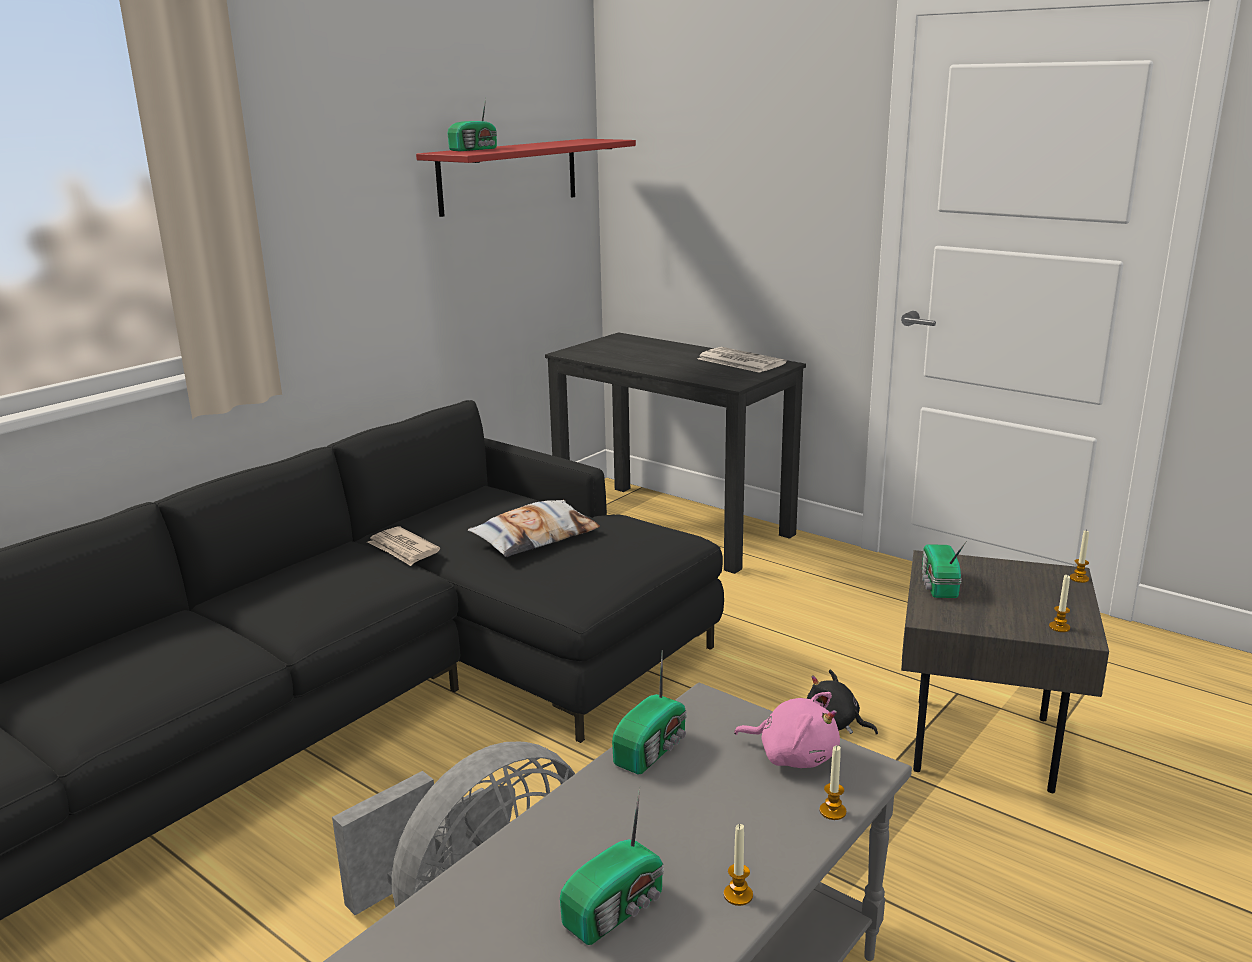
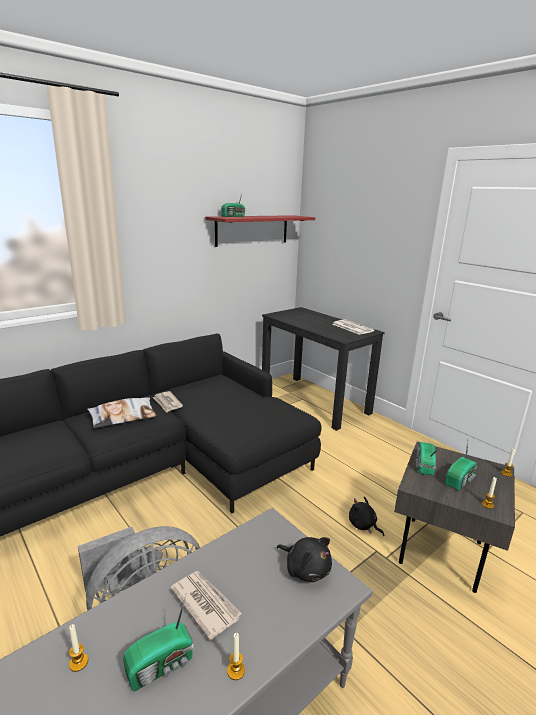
camera: 10 degrees right, 0 degrees up
pillow [468,500,600,557] -> pillow moved to [87,398,157,428]
radio [612,650,686,774] -> radio moved to [445,442,477,491]
pink plush toy [734,692,840,768] -> black plush toy [277,537,332,582]
candle [820,746,846,820] -> candle moved to [69,624,88,672]
none -> newspaper [170,571,242,640]

